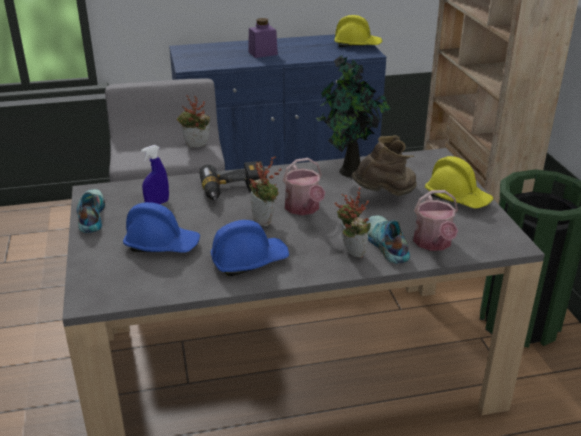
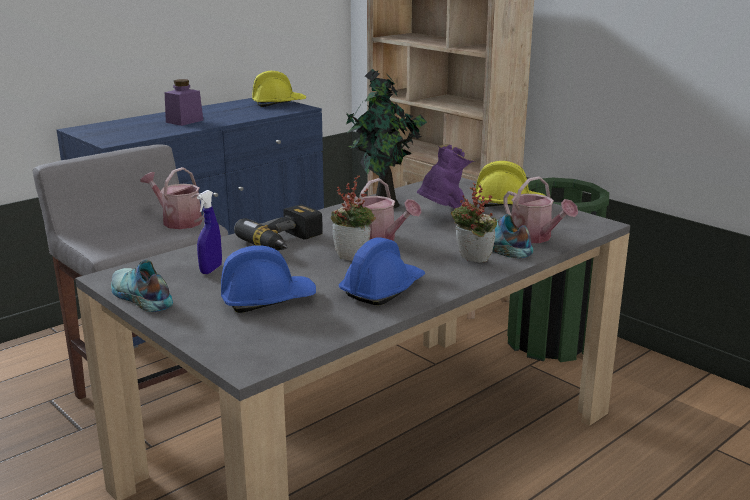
camera: 30 degrees left, 10 degrees down
potted plant [177,96,210,148] -> watering can [140,167,204,229]
brown boot [352,135,417,196] -> purple boot [416,144,476,209]

